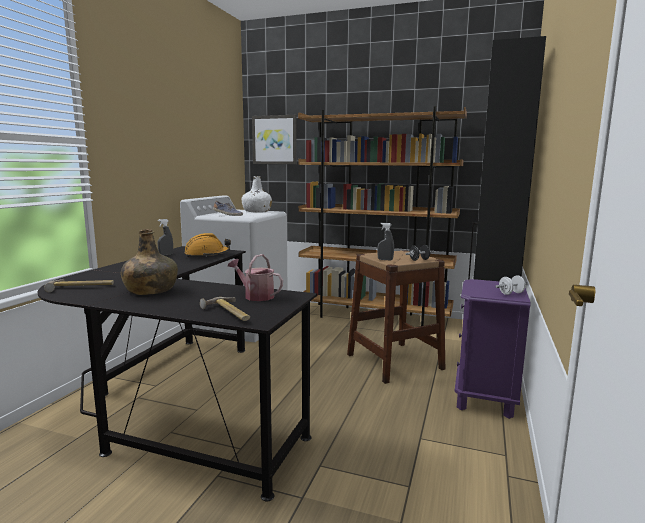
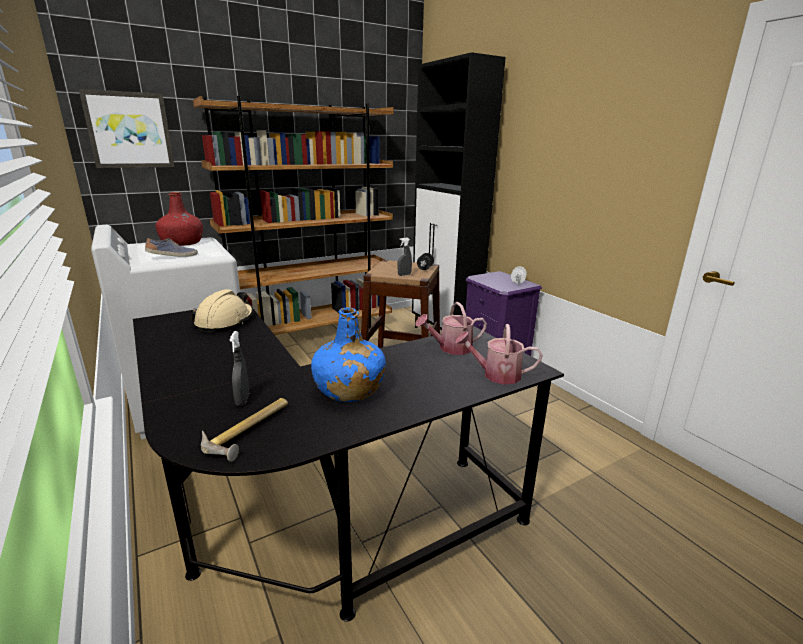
camera: 50 degrees left, 10 degrees up
green bottle [121,229,178,295] -> blue bottle [311,307,386,402]
grey spray bottle [158,219,173,255] -> grey spray bottle moved to [229,331,249,406]
orange hard hat [184,233,231,257] -> beige hard hat [191,289,254,332]
hammer [200,297,250,321] -> watering can [455,324,543,385]
white bottle [242,176,272,213] -> red bottle [156,192,203,246]

